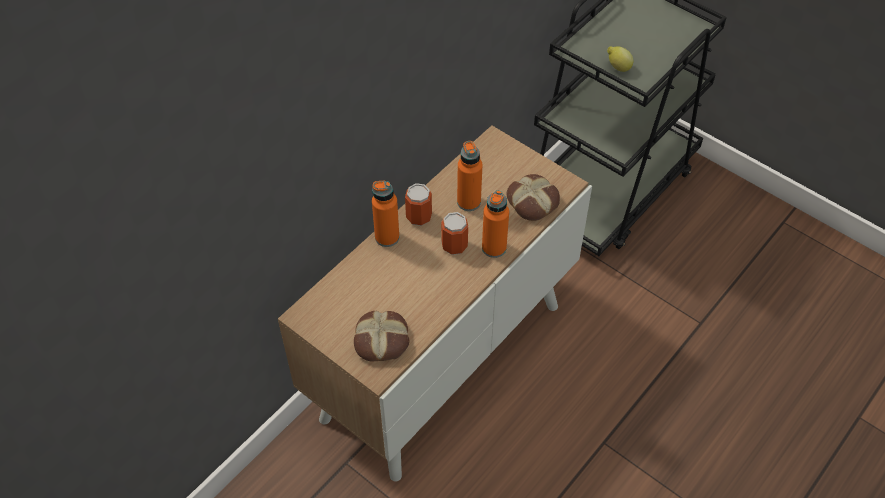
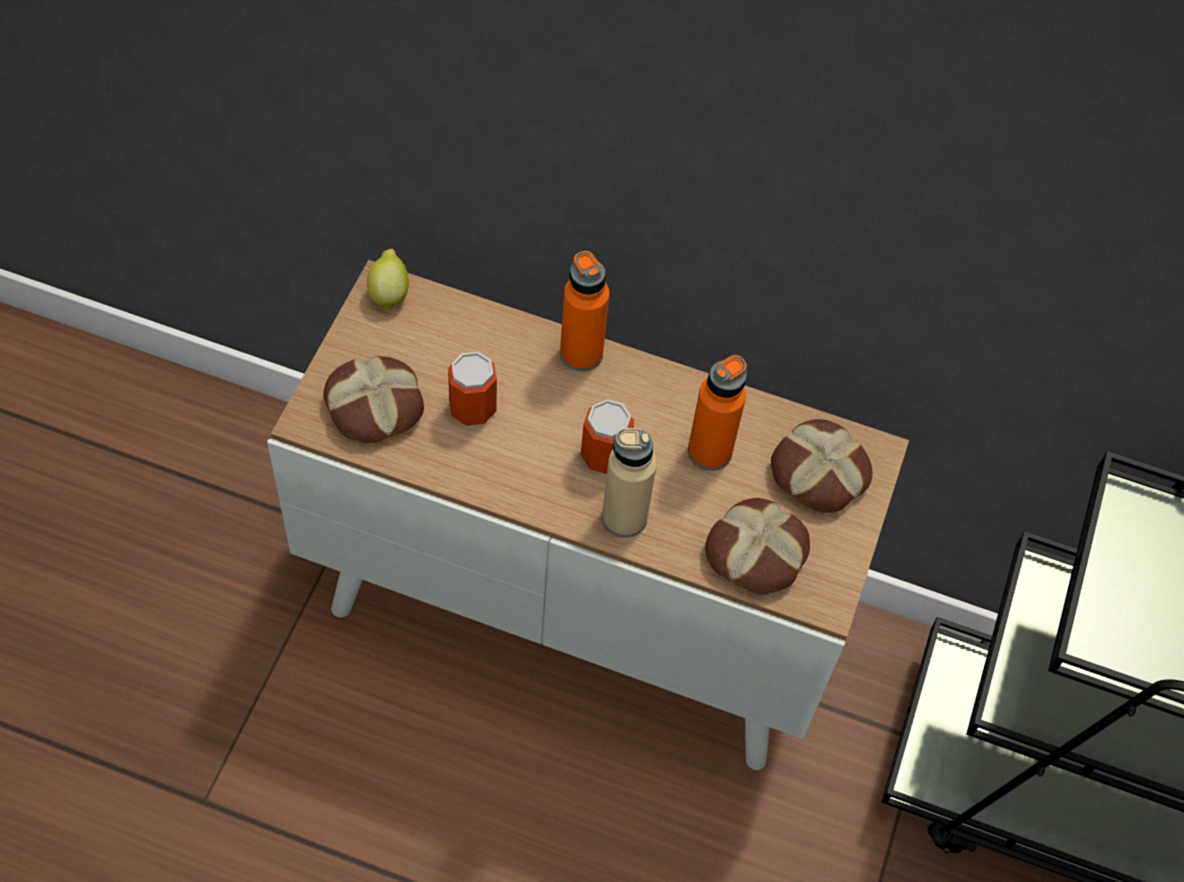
camera: 65 degrees right, 5 degrees up
can [405,183,432,226] -> can moved to [448,351,497,426]
orange bottle [482,190,509,258] -> beige bottle [602,428,657,538]
lemon [607,46,633,72] -> lemon moved to [367,249,409,311]
none -> bread [771,419,872,513]

